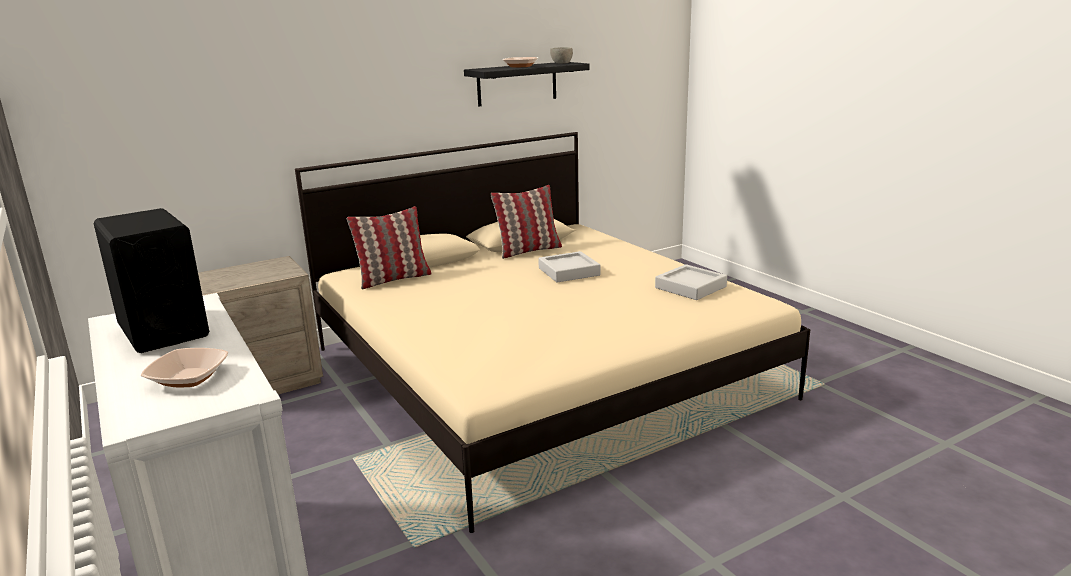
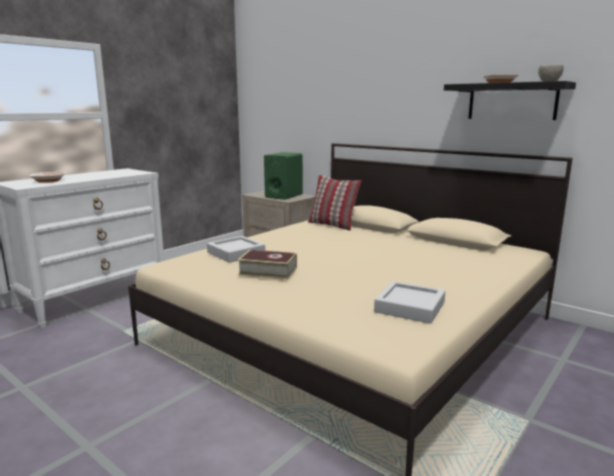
camera: 70 degrees right, 5 degrees down
black speaker [94,208,209,353] -> none
pillow [490,185,562,259] -> none
grey tray [538,251,601,283] -> grey tray moved to [207,236,265,263]
none -> book [238,250,297,279]
none -> green speaker [264,152,303,200]

